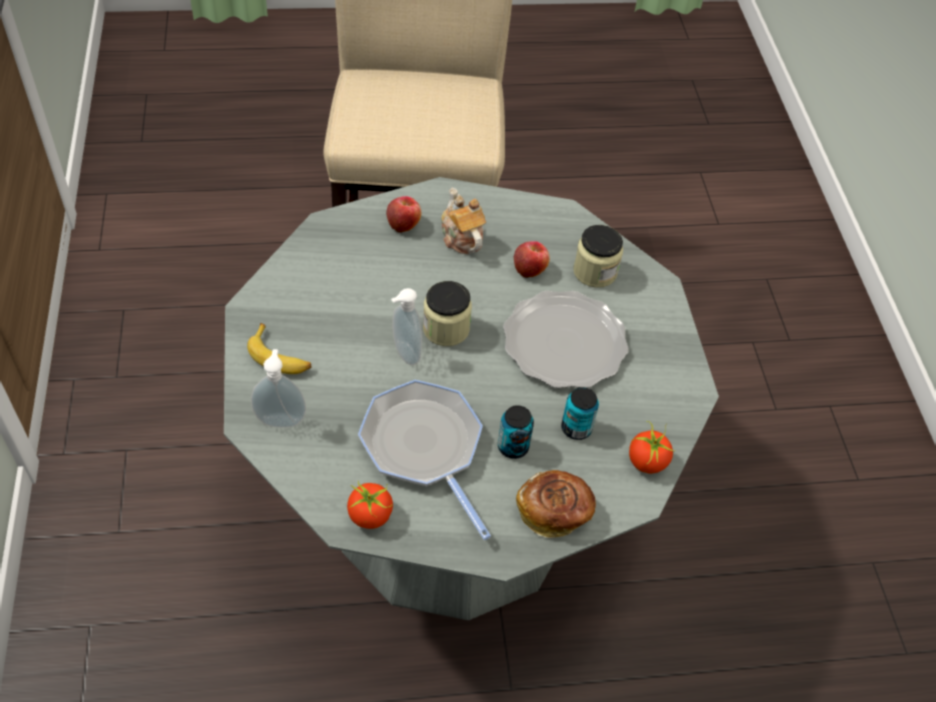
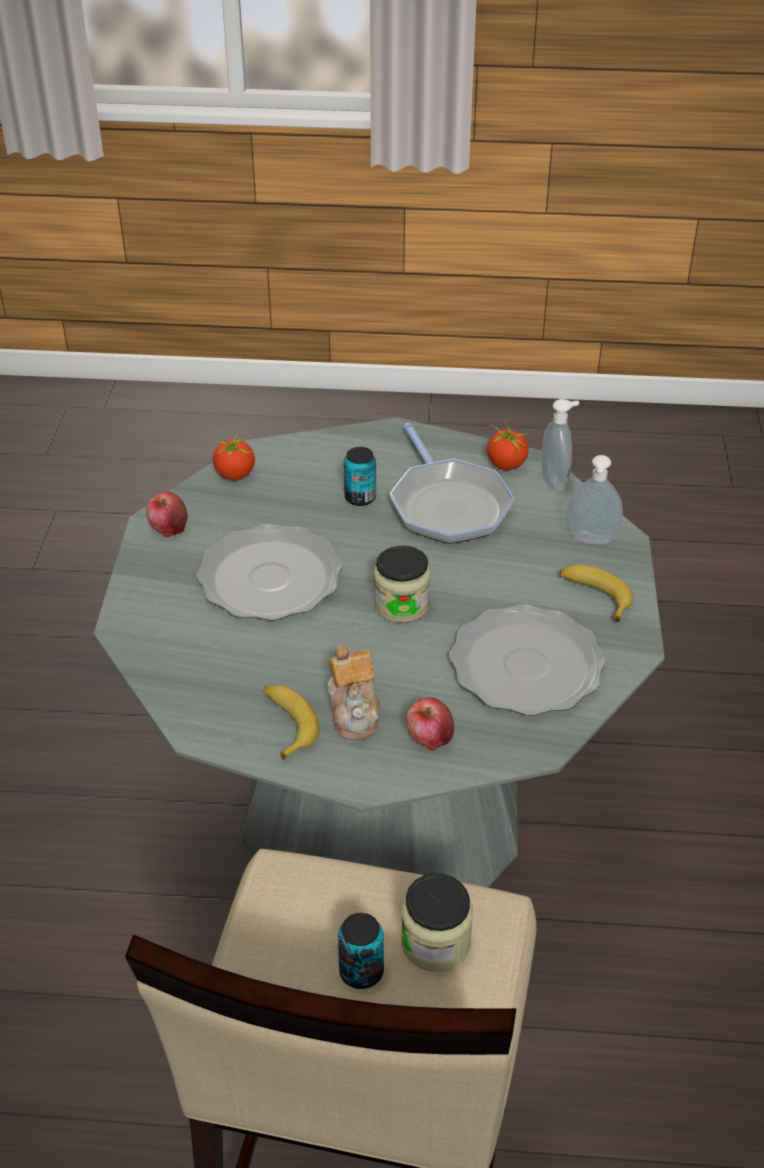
camera: 165 degrees left, 10 degrees down
soap dispenser [391,288,422,365] -> soap dispenser moved to [542,399,579,491]
apple [514,241,550,278] -> apple moved to [146,492,187,537]
bread [516,470,596,538] -> none
can [561,387,599,440] -> can moved to [338,913,384,989]
jar [573,225,623,288] -> jar moved to [401,873,473,972]
none -> banana [264,685,319,760]
none -> plate [449,604,606,716]

